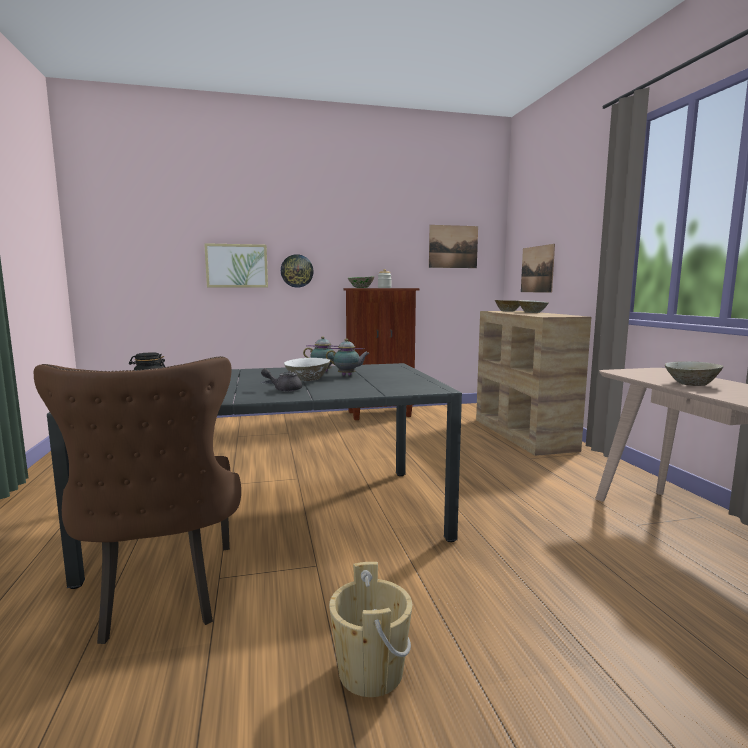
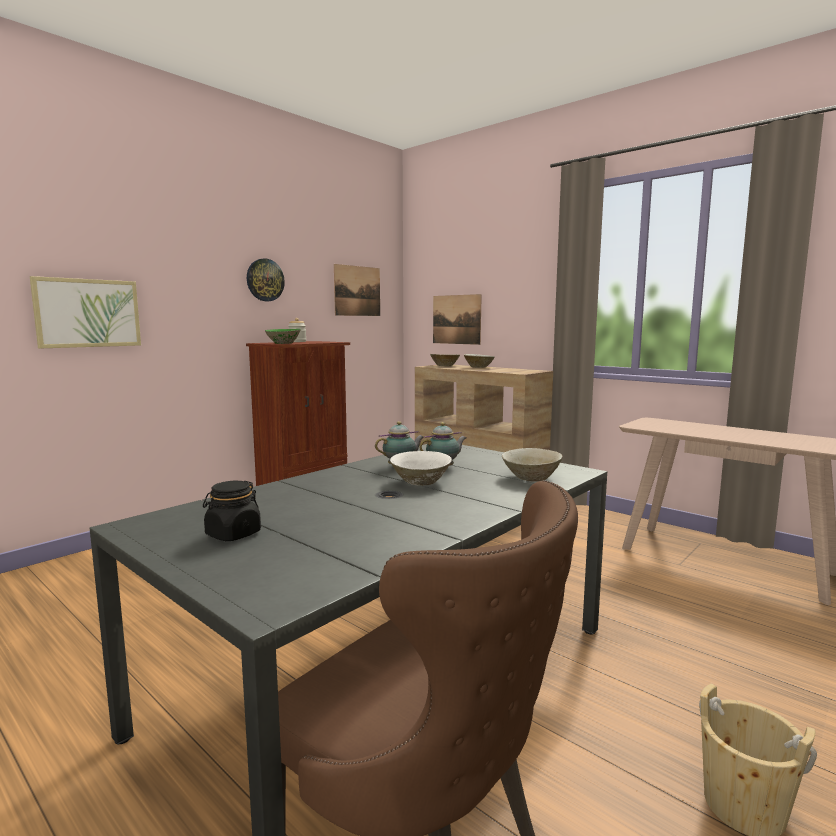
camera: 35 degrees left, 0 degrees up
grey teapot [261,368,302,392] -> none
wall clock [281,254,314,288] -> wall clock moved to [247,258,285,301]
beige bowl [665,361,724,386] -> beige bowl moved to [502,448,563,482]

